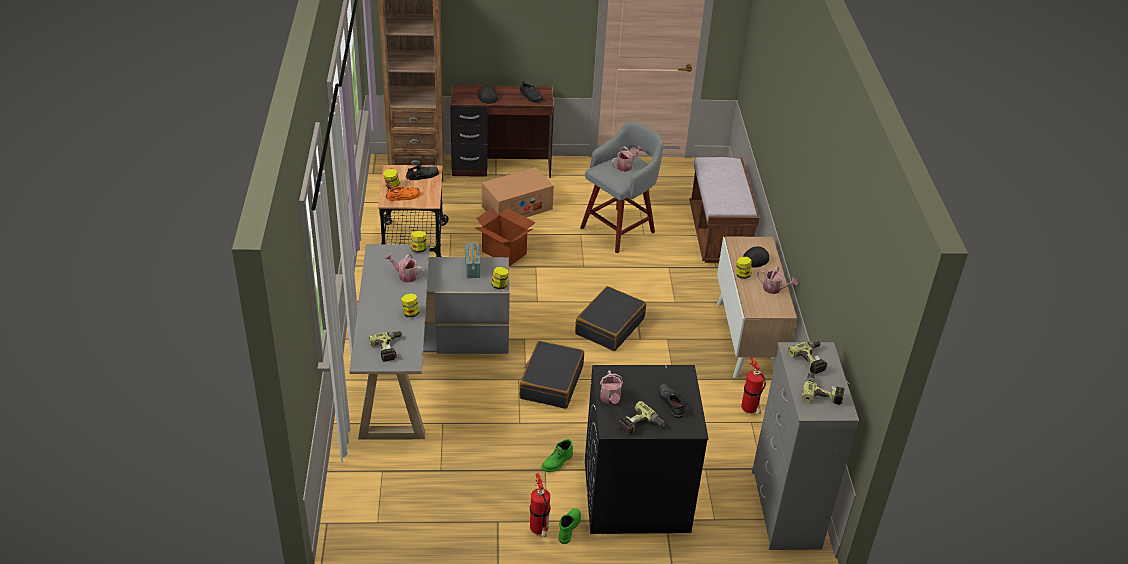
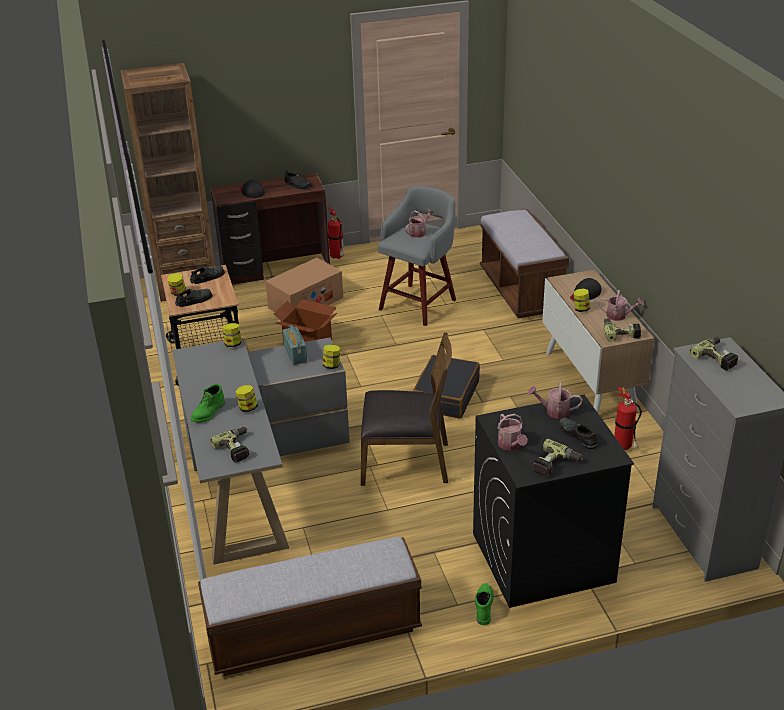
camera: 10 degrees left, 5 degrees down
watering can [385,253,424,283] -> watering can moved to [528,382,583,419]
orange shoe [386,186,421,201] -> black shoe [175,289,213,307]
black suitcase [519,341,584,409] -> brown chair [361,332,452,486]
fire extinguisher [530,473,550,537] -> fire extinguisher moved to [328,206,344,259]
green boot [541,439,573,472] -> green boot moved to [191,384,225,423]
power drill [802,373,845,405] -> power drill moved to [604,318,642,342]
none -> bench [198,536,422,676]

